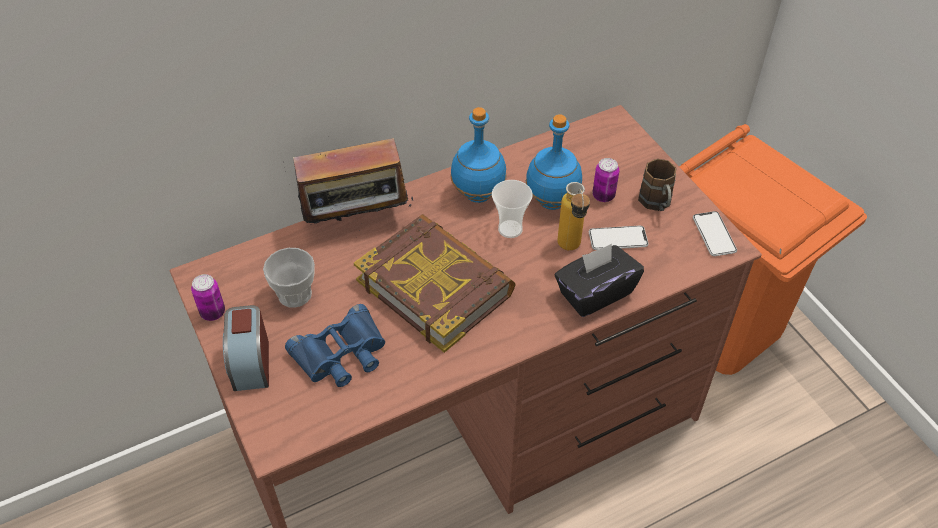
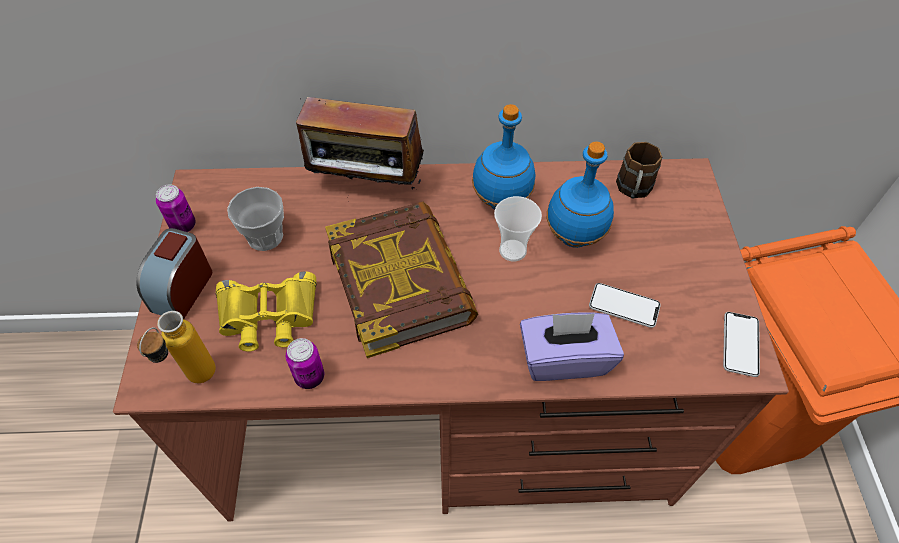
camera: 25 degrees right, 5 degrees up
blue binoculars [285,304,385,387] -> yellow binoculars [216,271,316,352]
black tissue box [555,244,644,317] -> purple tissue box [520,312,624,381]
bottle [557,182,590,251] -> bottle moved to [137,311,216,383]
can [592,158,619,202] -> can moved to [286,338,324,389]
brown mug [638,159,677,211] -> brown mug moved to [616,142,662,199]

